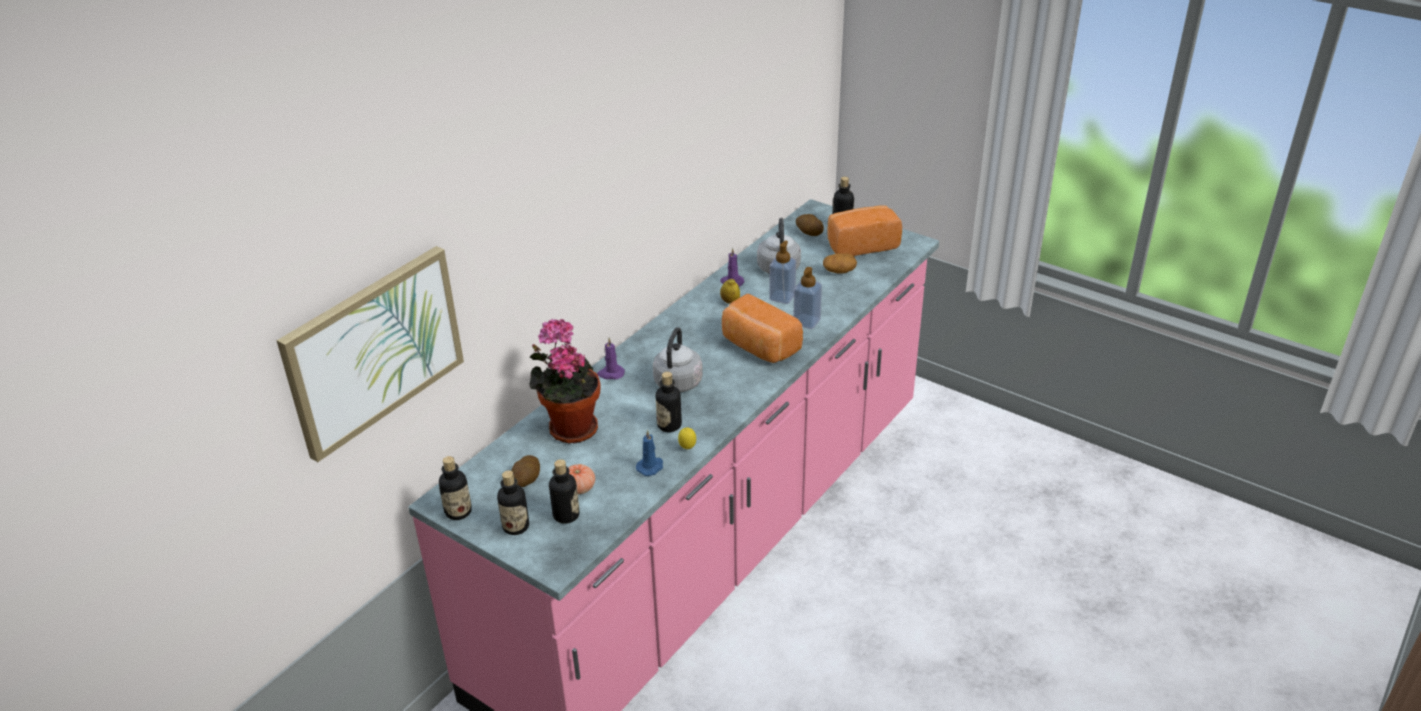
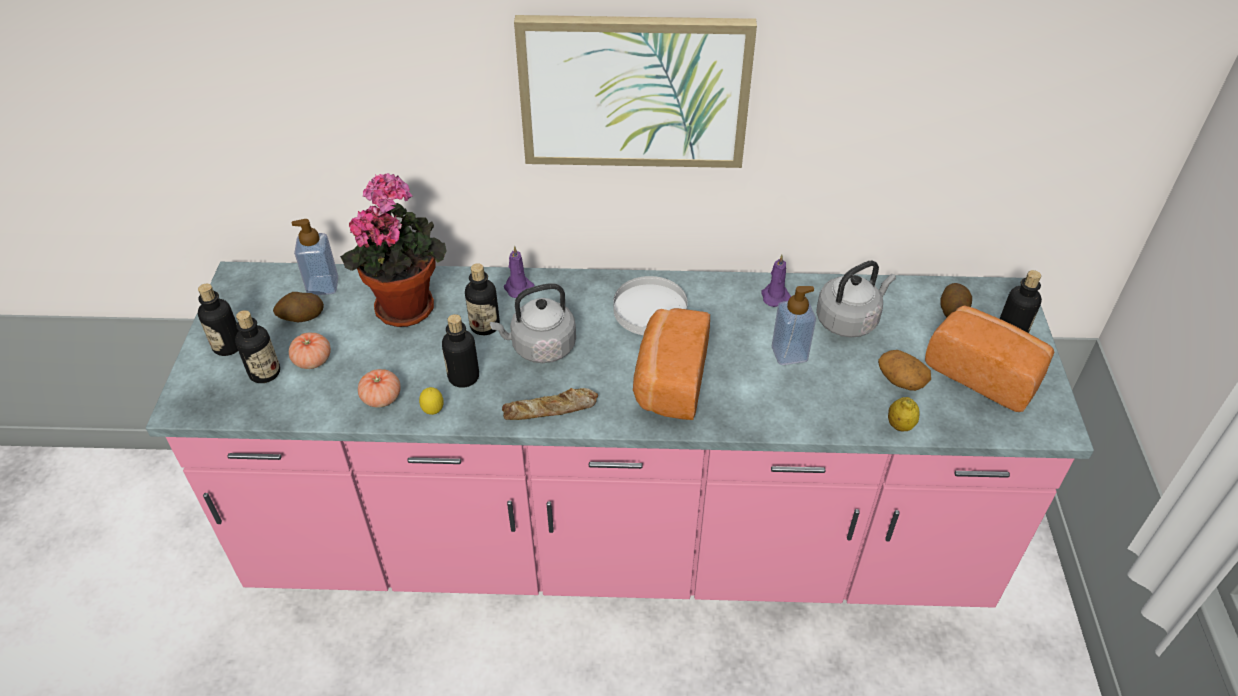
camera: 55 degrees right, 10 degrees up
picture [276,246,464,462] -> picture moved to [514,15,757,168]
bottle [439,456,472,520] -> bottle moved to [465,263,500,335]
blue candle [636,430,663,476] -> tomato [358,369,401,408]
lemon [720,279,740,304] -> lemon moved to [888,397,920,431]
soap dispenser [793,267,822,329] -> soap dispenser moved to [292,219,338,295]
none -> bread [502,388,598,420]
none -> white plate [613,276,688,335]

